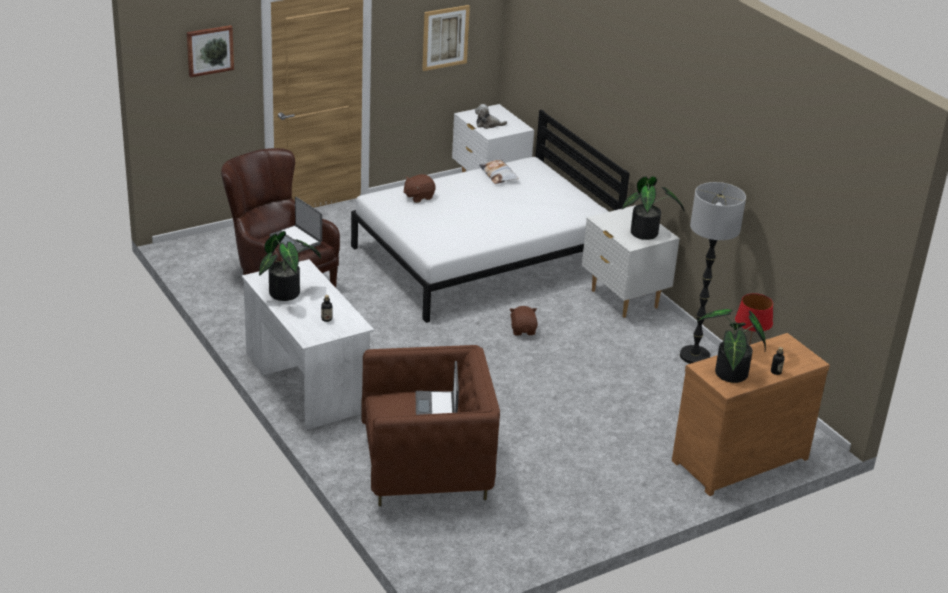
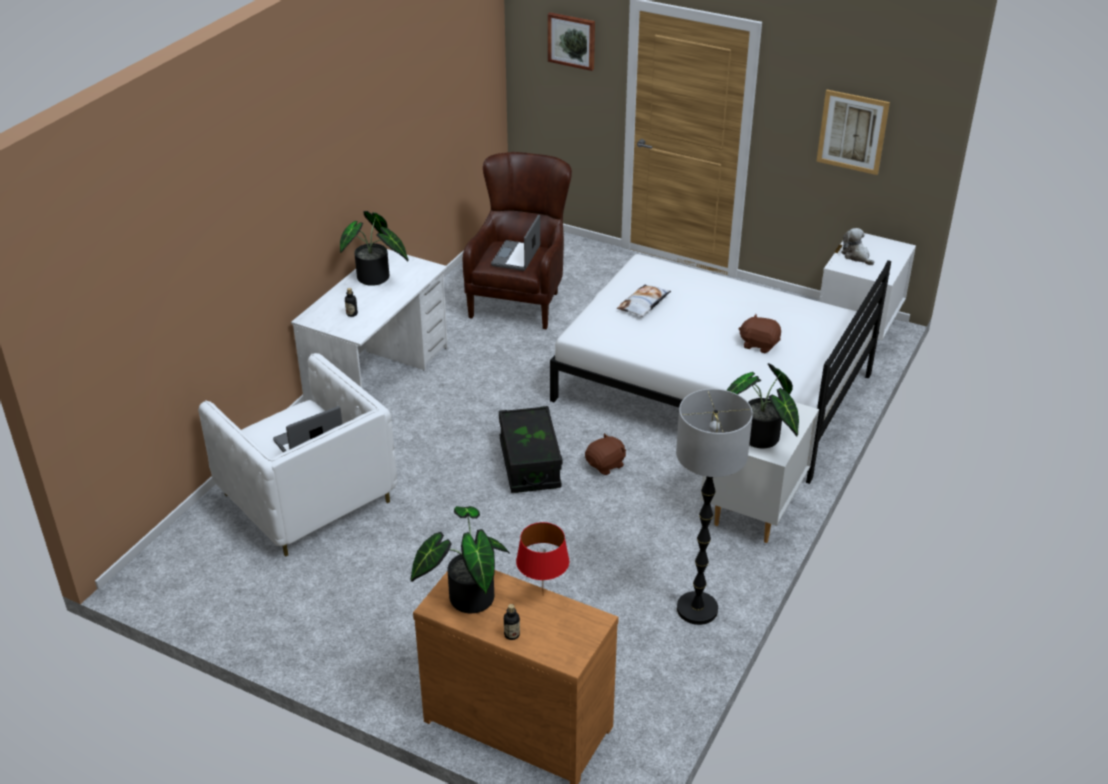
camera: 60 degrees right, 5 degrees up
brown armchair [361,345,500,506] -> white armchair [198,353,397,557]
brown plush toy [404,174,436,203] -> brown plush toy moved to [738,314,781,353]
pillow [479,159,519,184] -> pillow moved to [617,284,671,317]
none -> black storage box [499,406,563,493]

